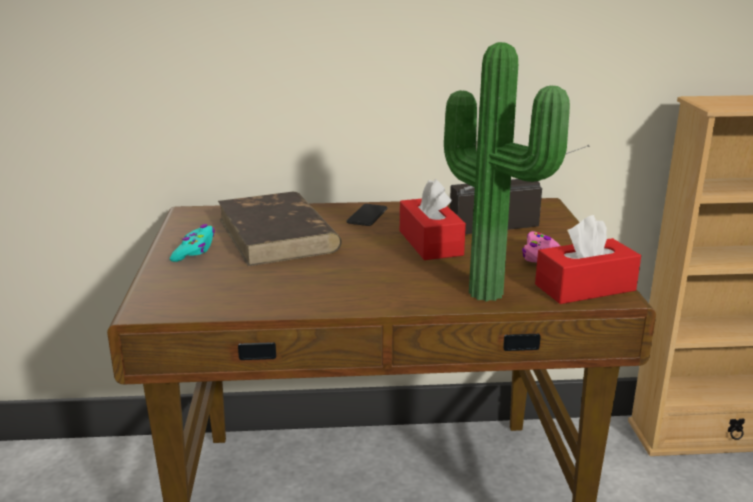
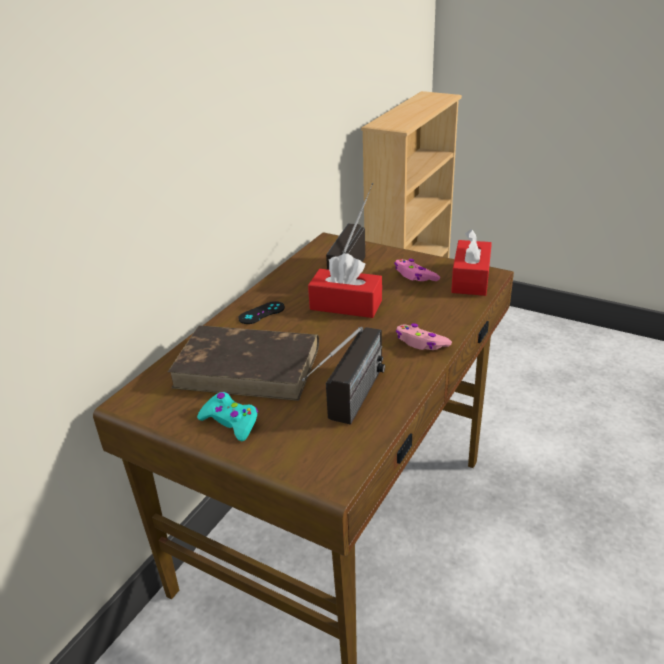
camera: 55 degrees left, 10 degrees up
phone [346,204,388,226] -> black game controller [238,301,285,324]
potted plant [444,42,570,301] -> none
none -> radio [302,327,385,425]
none -> pink game controller [396,323,452,350]

